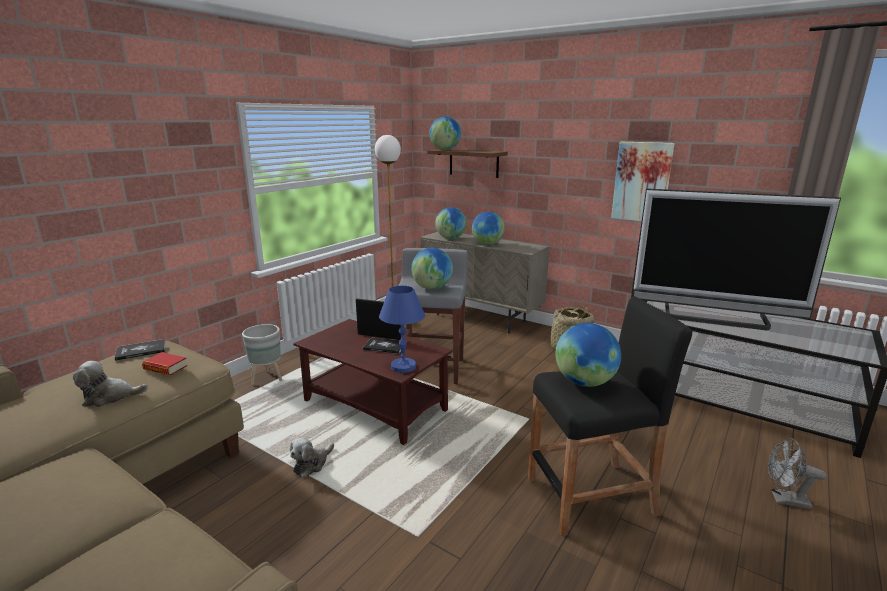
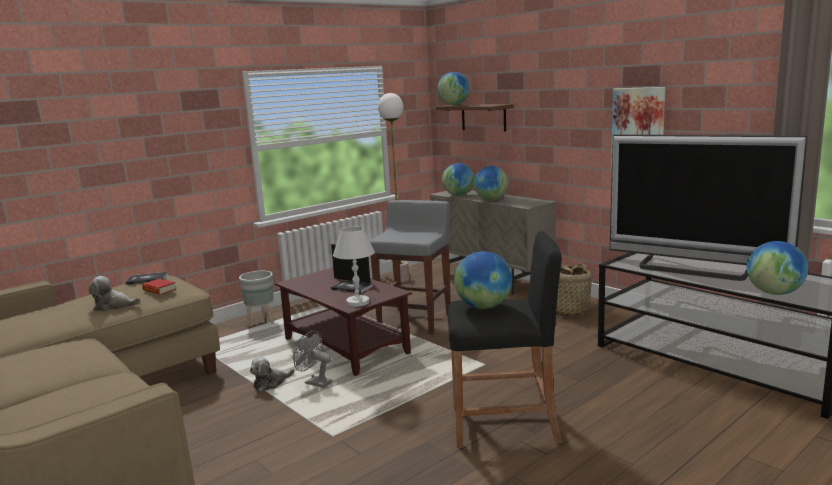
camera: 15 degrees right, 5 degrees down
blue table lamp [379,285,425,373] -> white table lamp [333,226,375,307]
globe [411,248,453,290] -> globe moved to [747,241,808,295]
grey fan [768,438,826,509] -> grey fan moved to [293,331,332,388]

